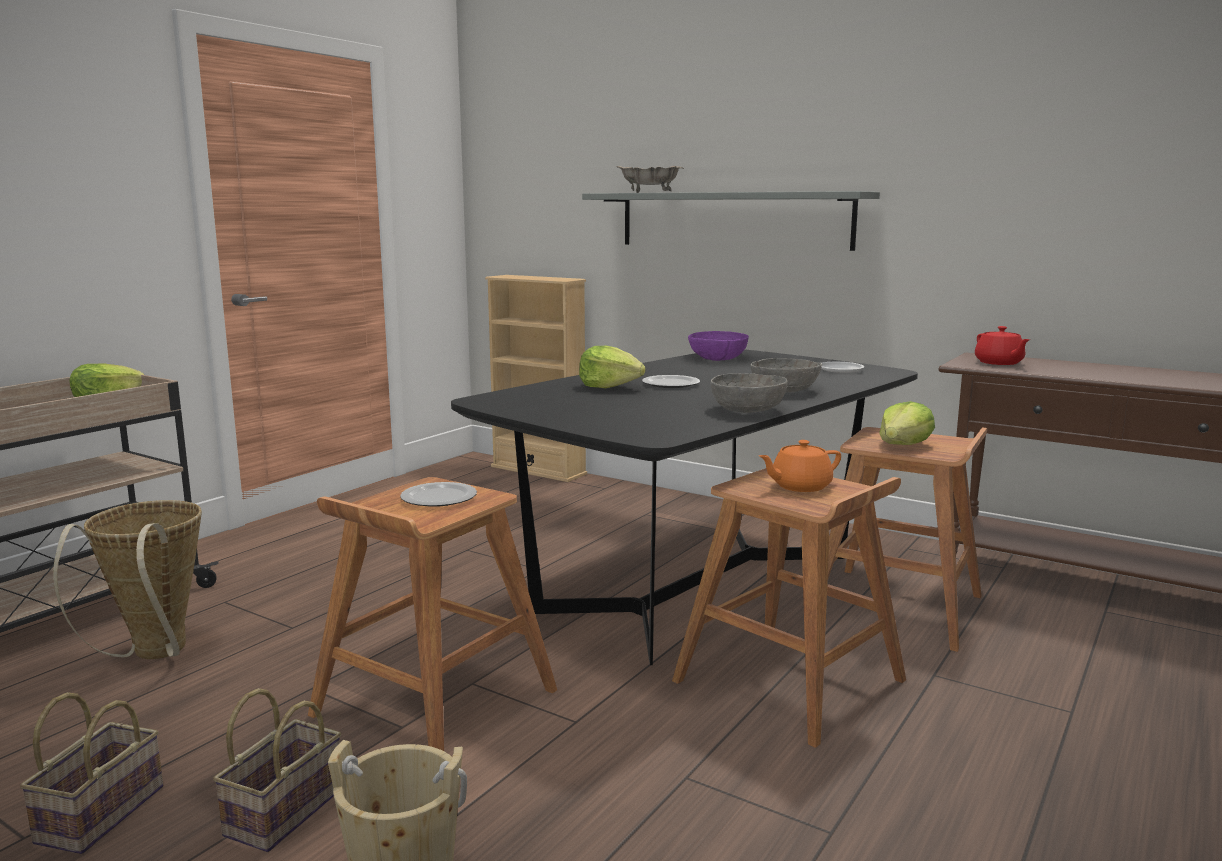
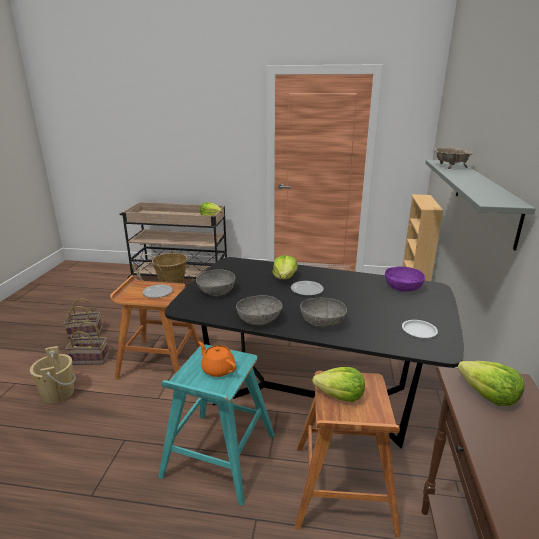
camera: 65 degrees right, 10 degrees up
brown stool [672,468,906,748] -> turquoise stool [158,344,275,506]
red teapot [975,326,1030,365] -> lettuce [457,361,524,406]
none -> grey bowl [196,270,235,296]

